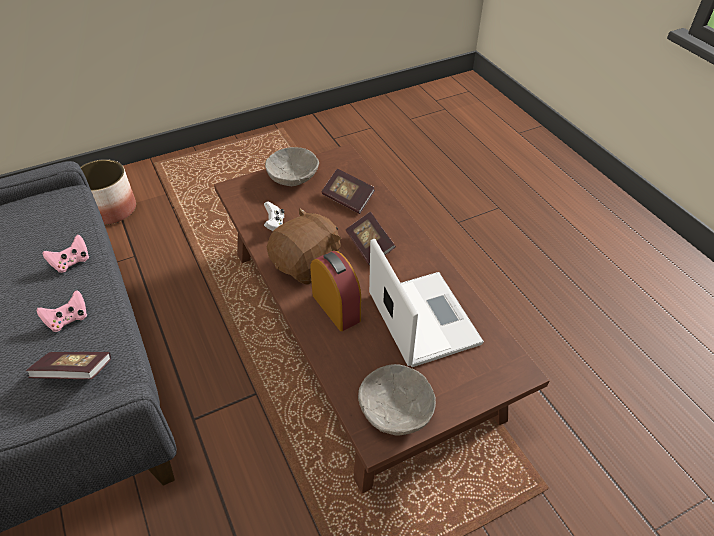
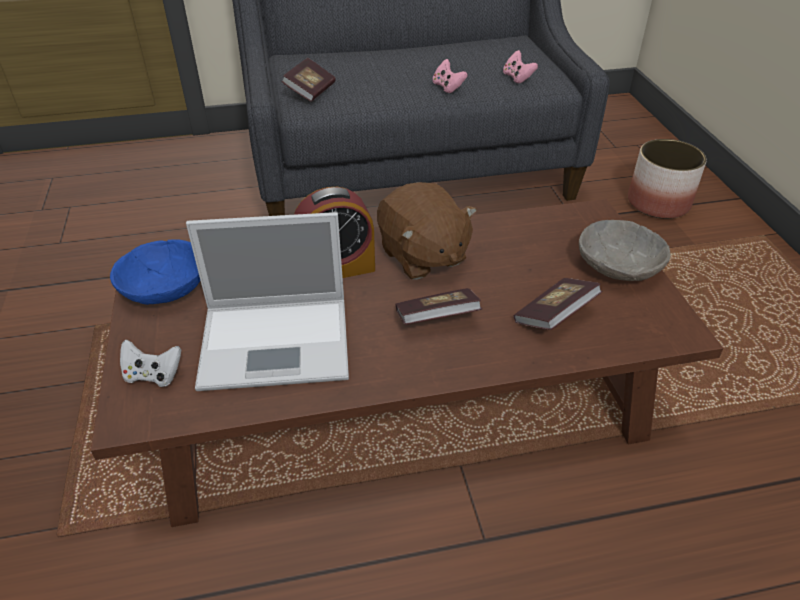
camera: 105 degrees right, 5 degrees down
pink game controller [36,290,87,332] -> pink game controller moved to [503,50,538,84]
white game controller [264,202,284,231] -> white game controller moved to [120,340,181,387]
grey bowl [358,364,436,436] -> blue bowl [110,239,200,305]

